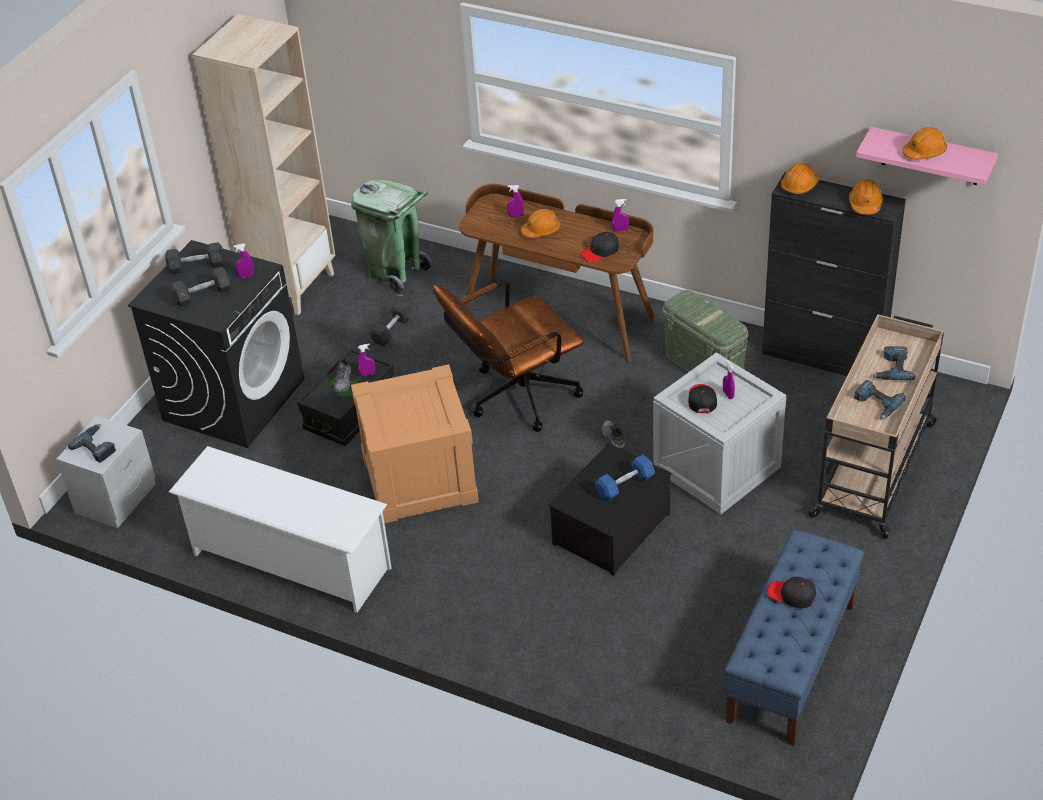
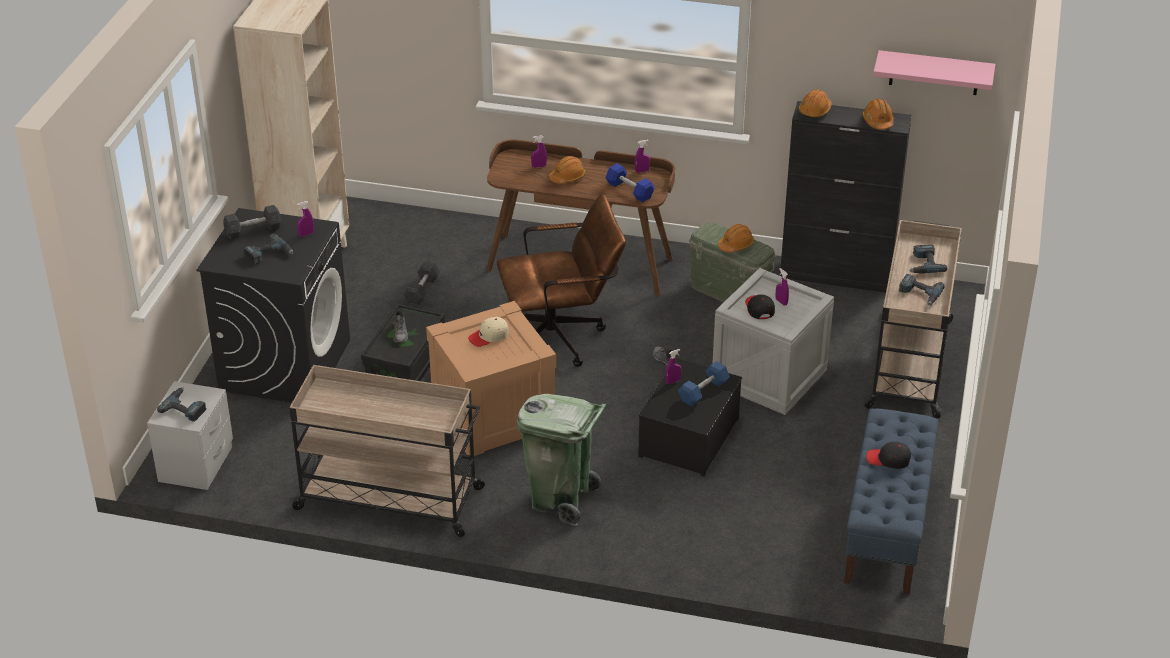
camera: 15 degrees left, 5 degrees down
white shoe rack [169,446,392,613] -> beige cart [289,365,485,537]
grey dumbbell [171,267,231,307] -> power drill [244,234,294,264]
green trash can [351,180,433,296] -> green trash can moved to [517,394,607,526]
purple spray bottle [357,344,375,376] -> purple spray bottle moved to [665,349,682,384]
brown office chair [433,280,584,432] -> brown office chair turned 150 degrees counterclockwise [497,194,626,367]
black cap [581,232,619,263] -> blue dumbbell [605,163,655,202]
orange hard hat [902,127,947,160] -> orange hard hat moved to [718,224,754,252]
none -> beige cap [468,317,508,347]

